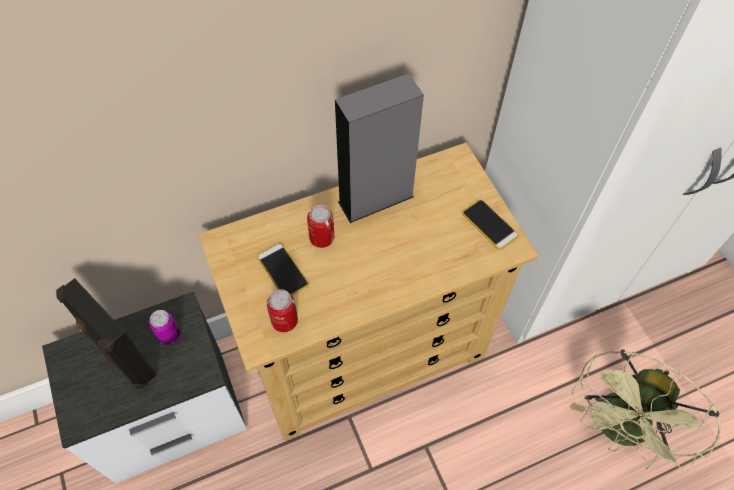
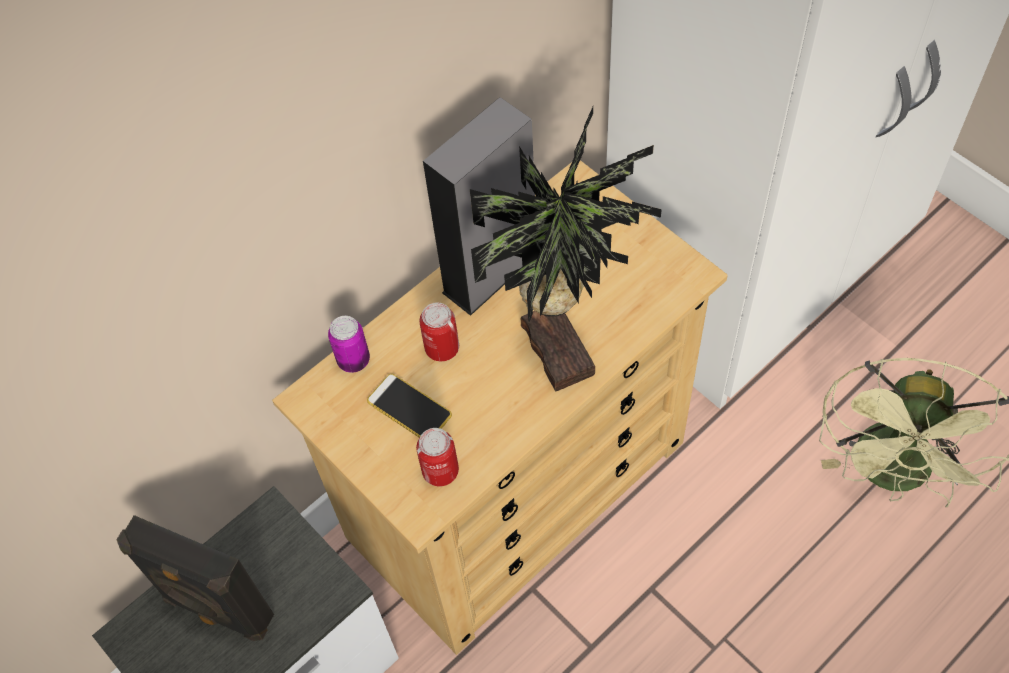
camera: 15 degrees left, 0 degrees up
can [149,310,180,345] -> can moved to [328,316,370,373]
phone [462,200,518,250] -> none
none -> potted plant [470,107,662,392]

